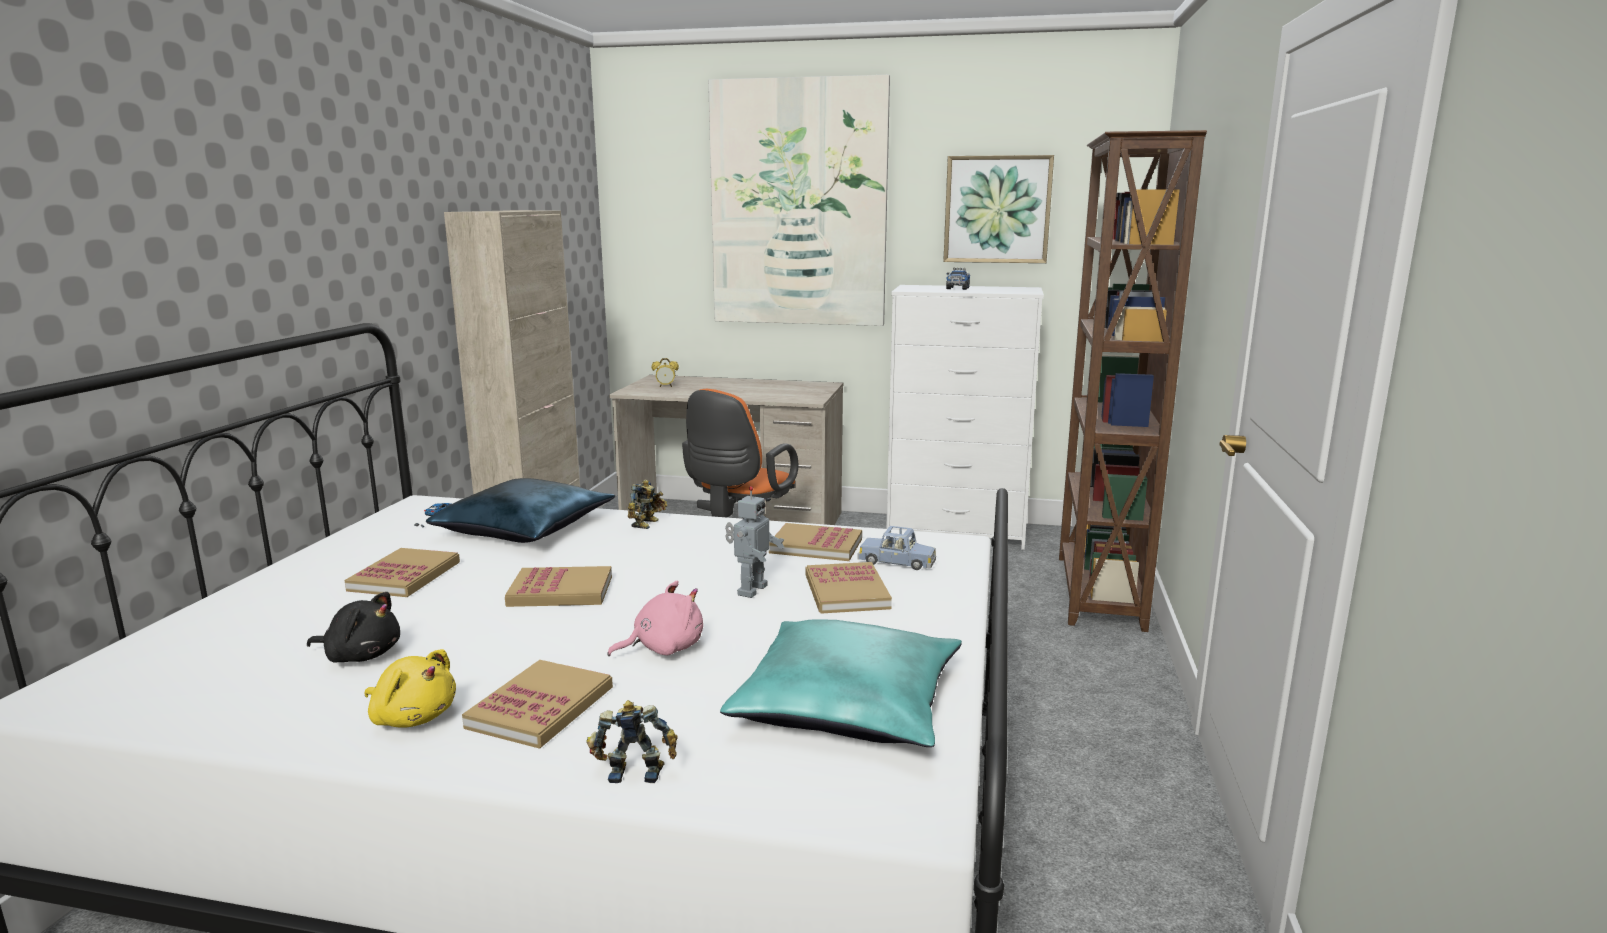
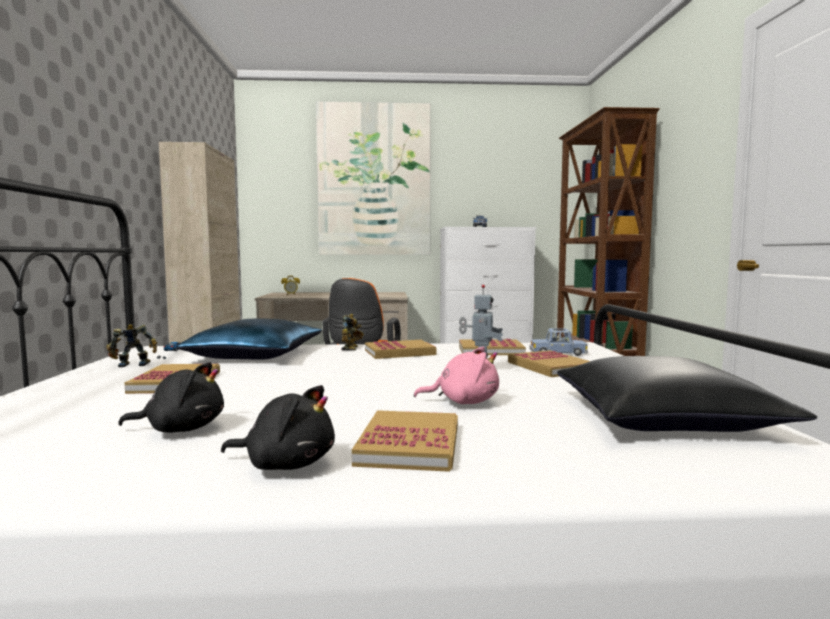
camera: 15 degrees left, 10 degrees down
yellow plush toy [365,649,456,728] -> black plush toy [221,385,335,470]
book [505,566,612,607] -> book moved to [365,340,436,359]
toy robot [586,700,678,783] -> toy robot moved to [106,324,157,367]
pink plush toy [608,581,703,656] -> pink plush toy turned 45 degrees clockwise [414,346,499,404]
turquoise pillow [720,620,962,747] -> black pillow [557,356,817,432]
picture [943,155,1054,263] -> none

